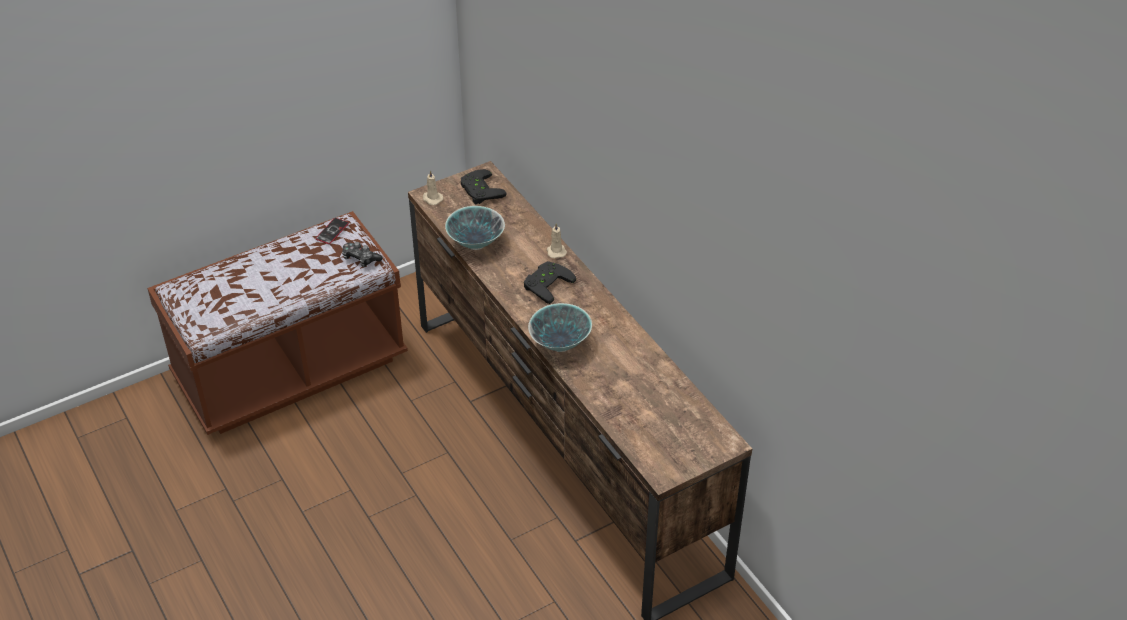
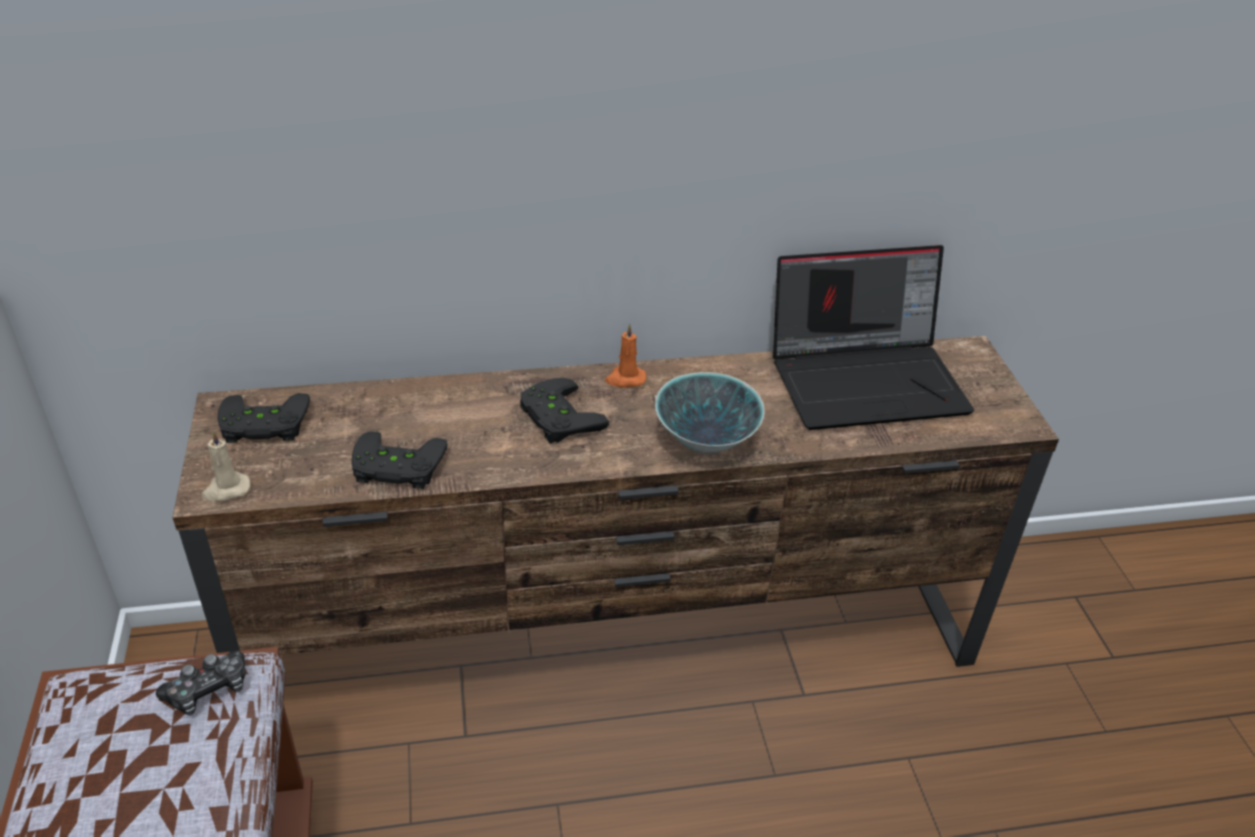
camera: 70 degrees left, 5 degrees down
phone [315,218,349,244] -> none
bowl [445,206,505,250] -> black game controller [352,432,448,489]
beige candle [547,223,567,259] -> none
none -> orange candle [605,323,646,388]
none -> laptop [773,245,974,430]

